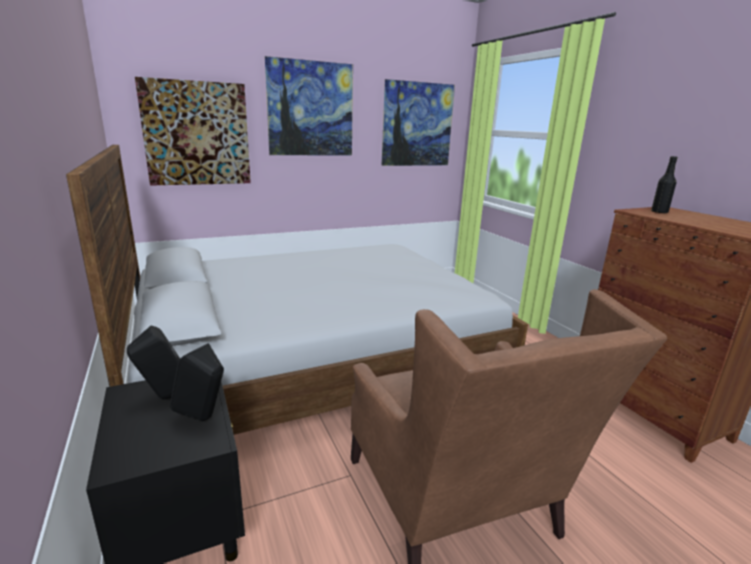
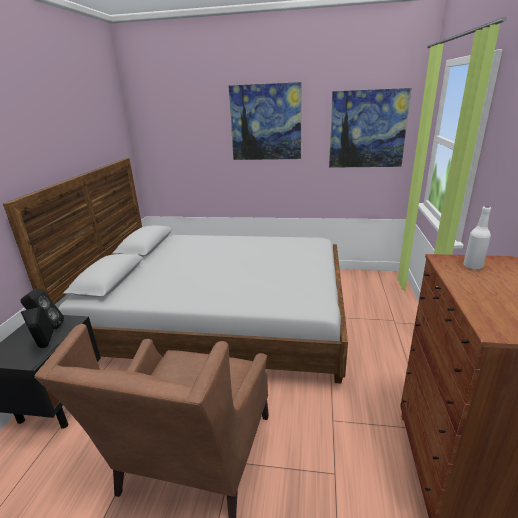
camera: 35 degrees right, 5 degrees up
picture [135,77,251,186] -> none
black bottle [651,156,678,214] -> white bottle [464,206,491,270]

